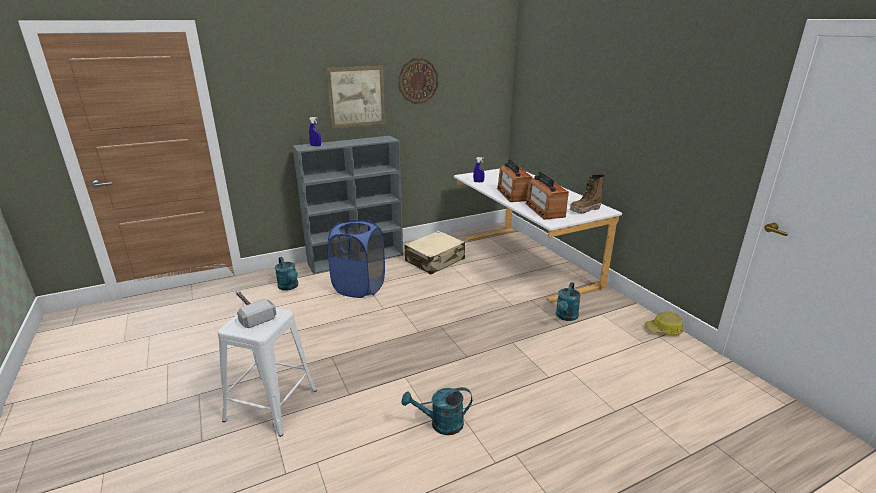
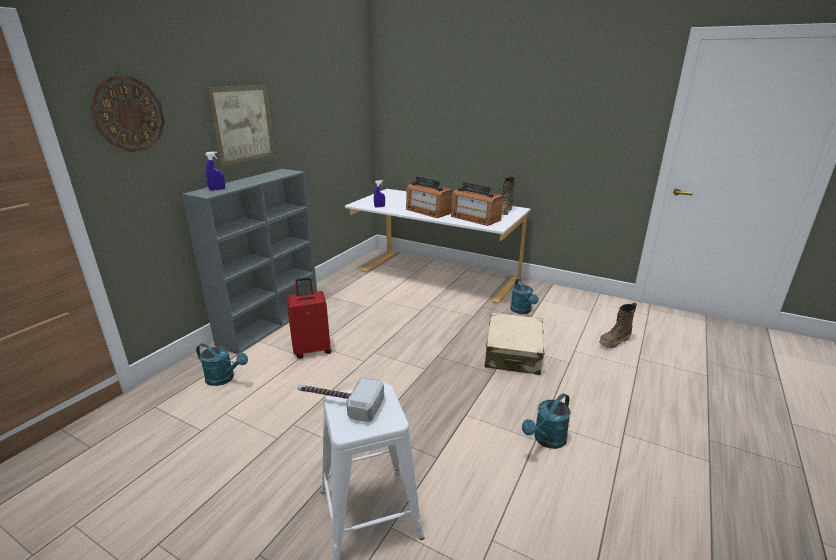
camera: 35 degrees left, 0 degrees up
blue laundry basket [327,219,385,298] -> red suitcase [286,277,332,359]
wall clock [398,58,438,104] -> wall clock moved to [90,76,165,152]
beige suitcase [404,231,465,274] -> beige suitcase moved to [485,313,545,375]
hard hat [644,312,684,335] -> none
none -> boot [599,302,637,348]

